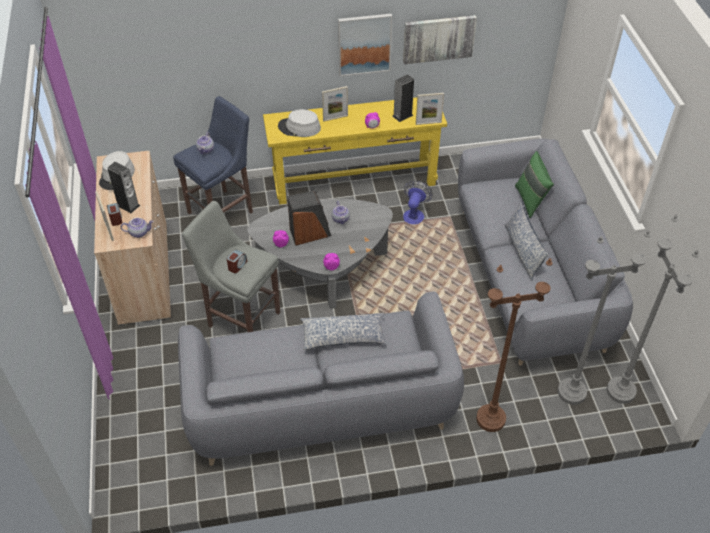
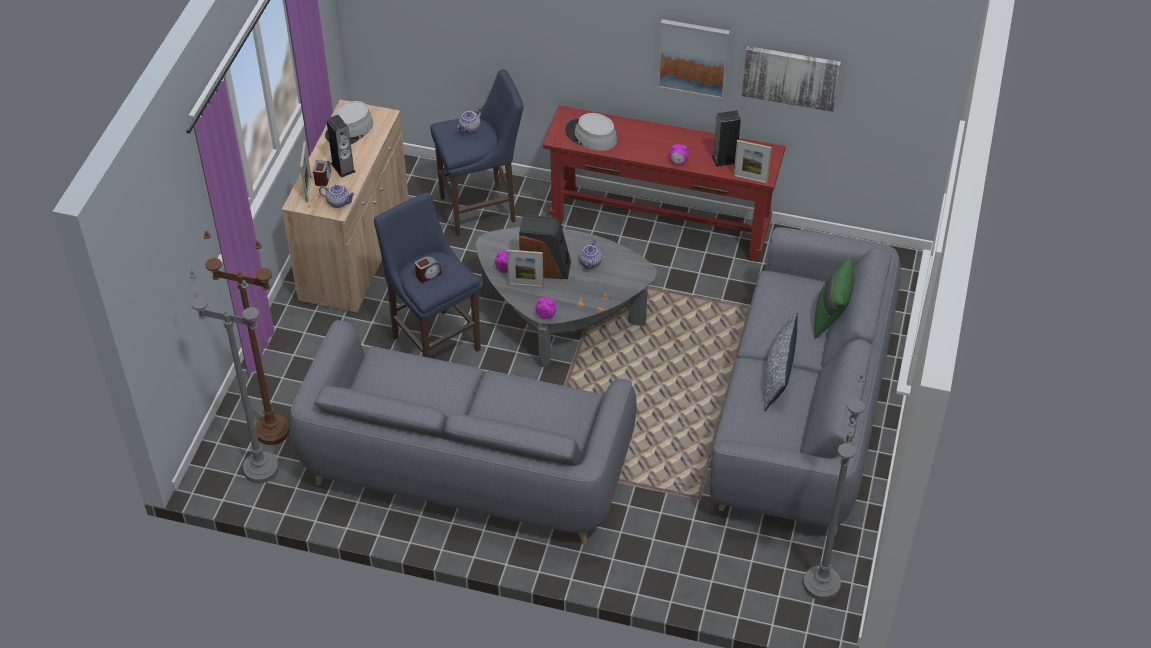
camera: 25 degrees right, 0 degrees up
grey stool [182,201,280,332] -> blue stool [374,192,481,358]
yellow console table [263,97,447,205] -> red console table [543,106,785,262]
pillow [300,313,386,350] -> none
picture frame [322,86,348,122] -> picture frame moved to [507,250,543,287]
fan [403,181,432,224] -> none
brown floor lamp [476,258,552,432] -> brown floor lamp moved to [204,231,290,445]
grey floor lamp [557,230,651,405] -> grey floor lamp moved to [189,270,279,483]

